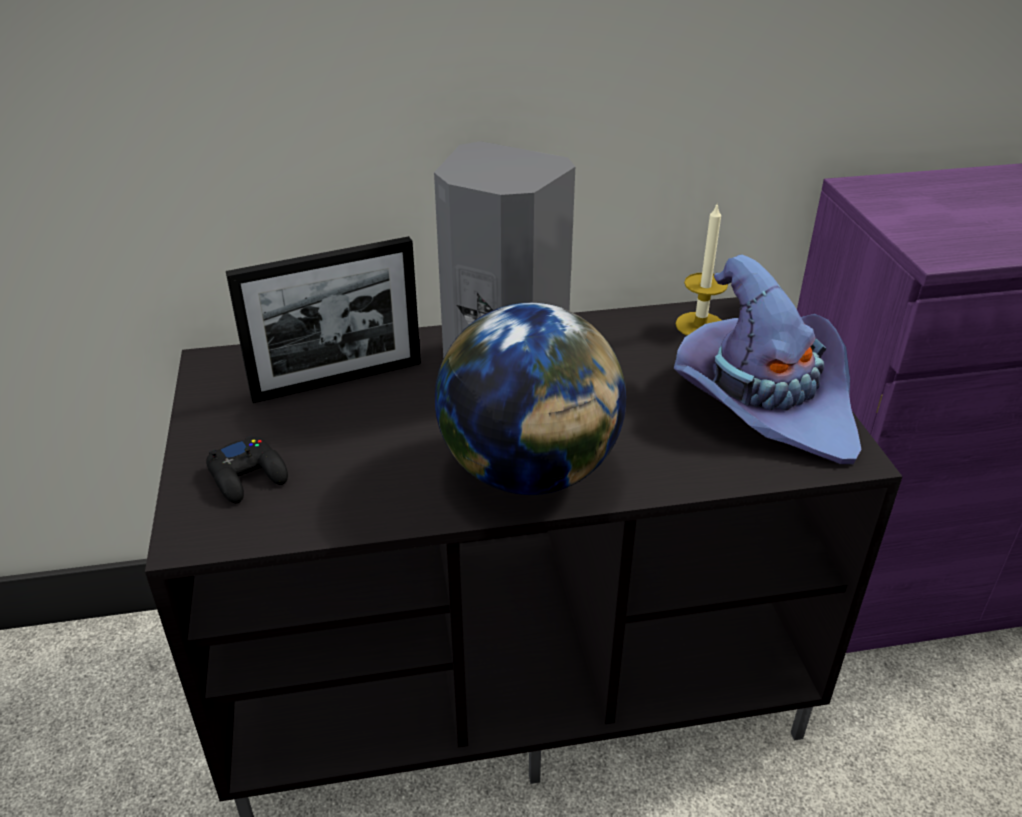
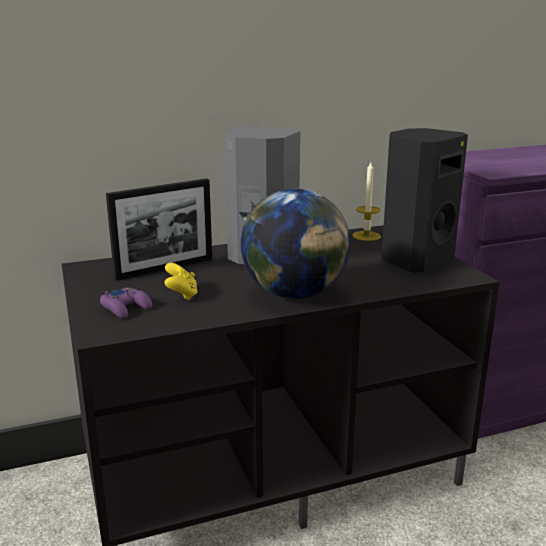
camera: 10 degrees left, 15 degrees down
black game controller [206,436,288,503] -> purple game controller [100,288,152,319]
purple hat [674,255,861,464] -> black speaker [381,128,468,273]
none -> yellow game controller [164,263,198,300]

